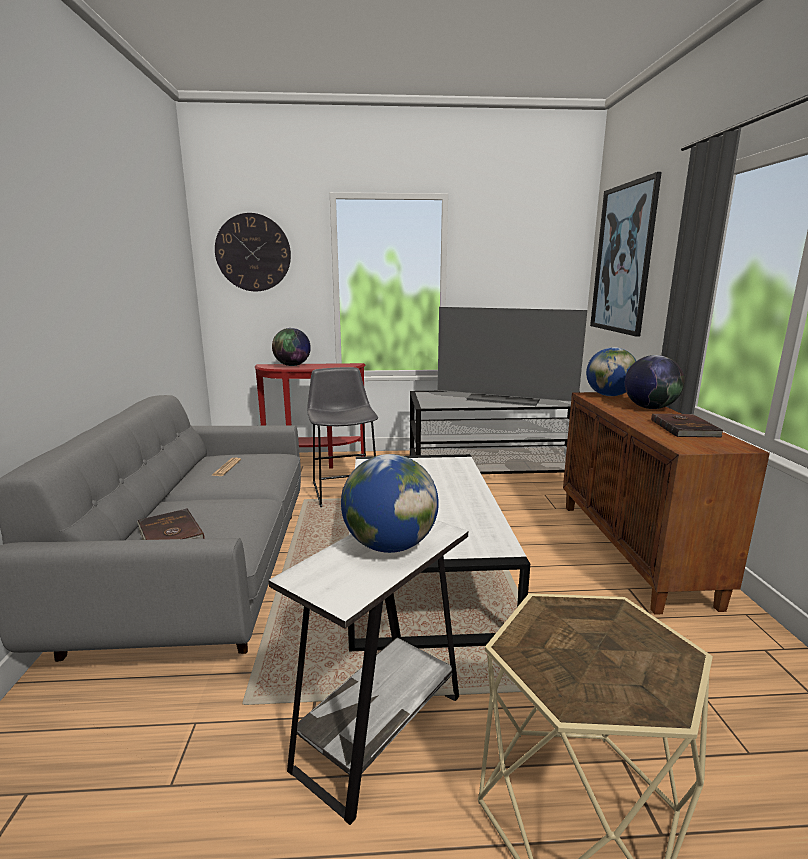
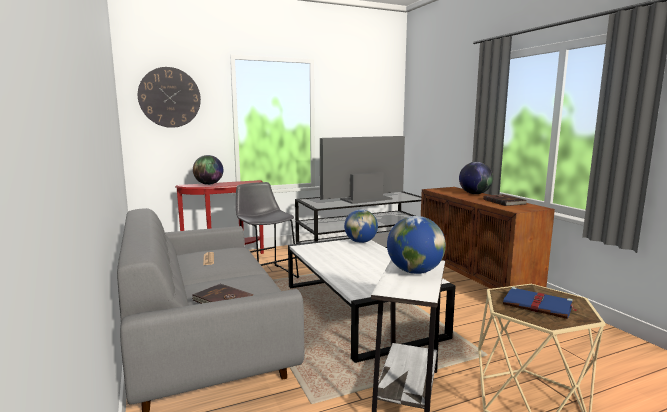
camera: 20 degrees left, 5 degrees down
television [438,307,587,406] -> television turned 150 degrees clockwise [320,136,405,204]
globe [586,347,636,396] -> globe moved to [344,209,378,243]
picture [590,172,662,337] -> none
none -> blue book [503,287,577,319]

